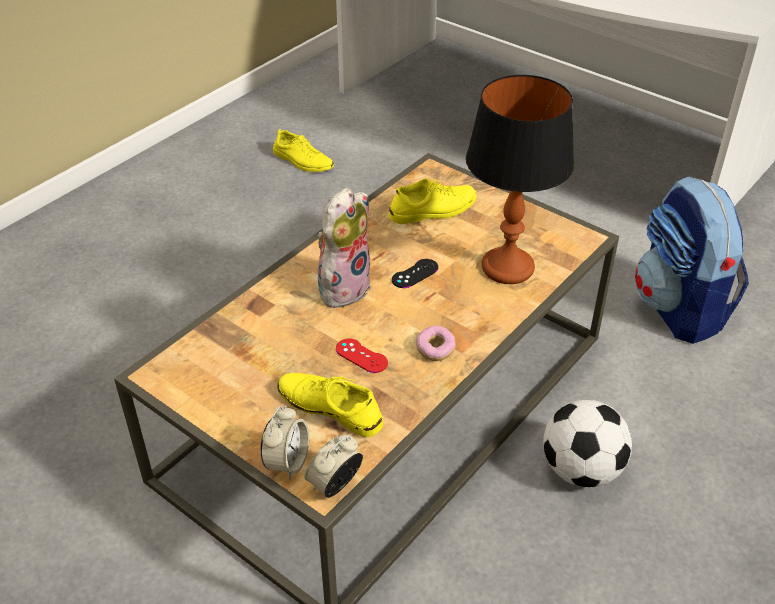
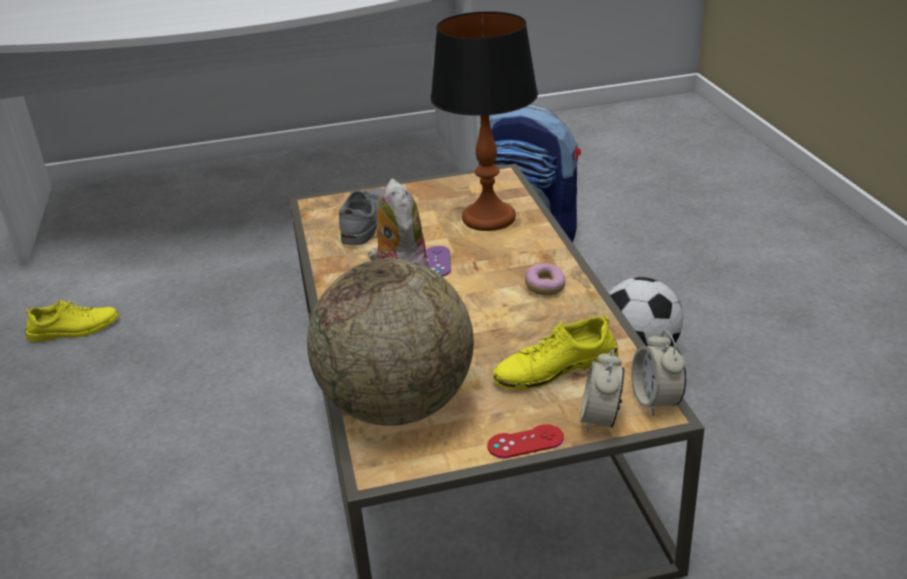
camera: 50 degrees left, 10 degrees down
alarm clock [261,405,309,479] -> alarm clock turned 135 degrees counterclockwise [580,349,624,433]
red game controller [336,338,388,373] -> red game controller moved to [487,424,564,458]
yellow shoe [388,178,477,224] -> grey shoe [339,188,384,245]
black game controller [392,259,439,288] -> purple game controller [426,246,451,277]
none -> globe [307,259,474,426]

